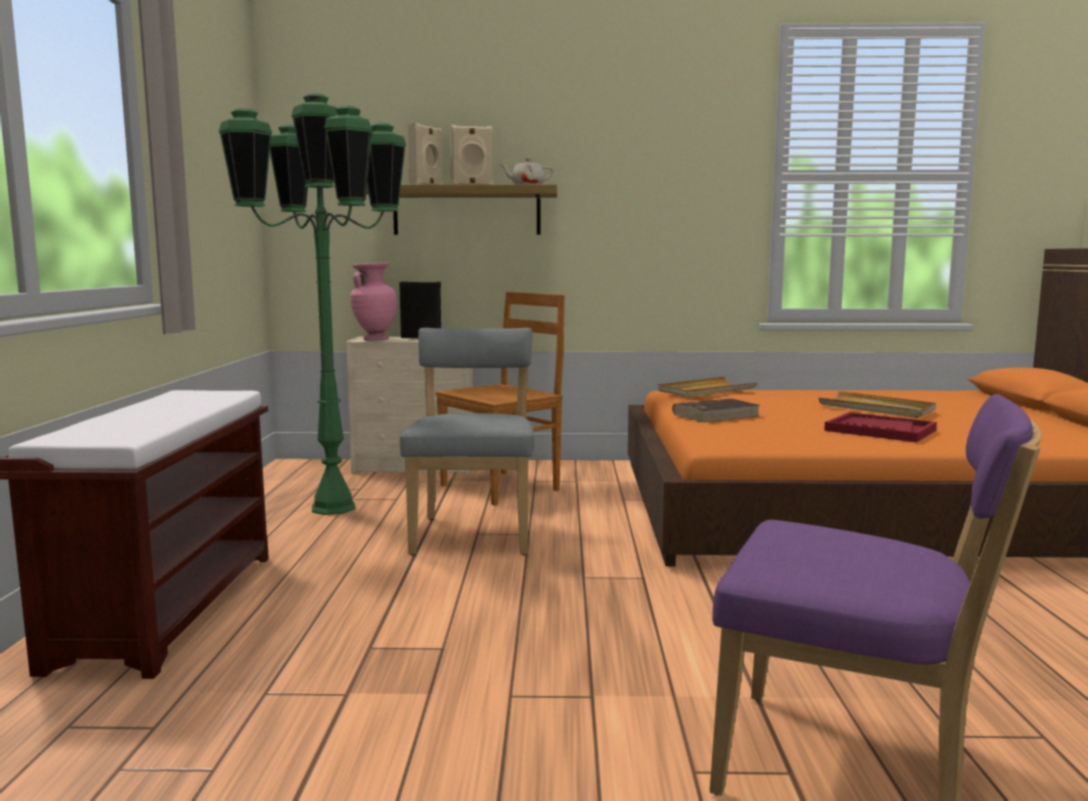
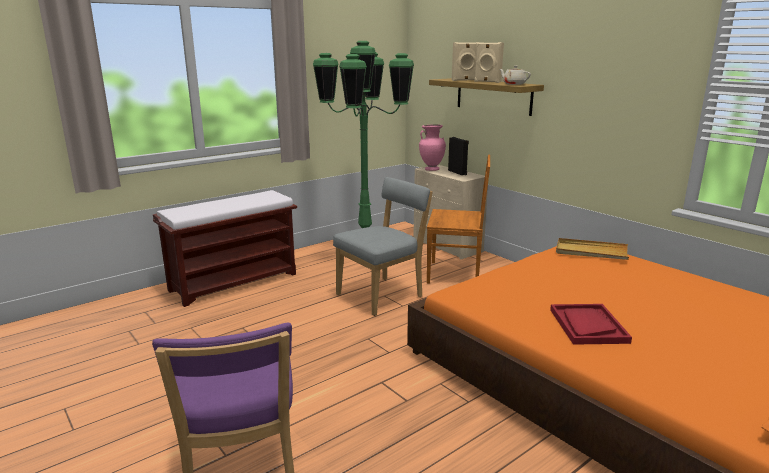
camera: 50 degrees right, 10 degrees up
brown book [672,398,759,422] -> none
beige tray [819,391,936,418] -> none

